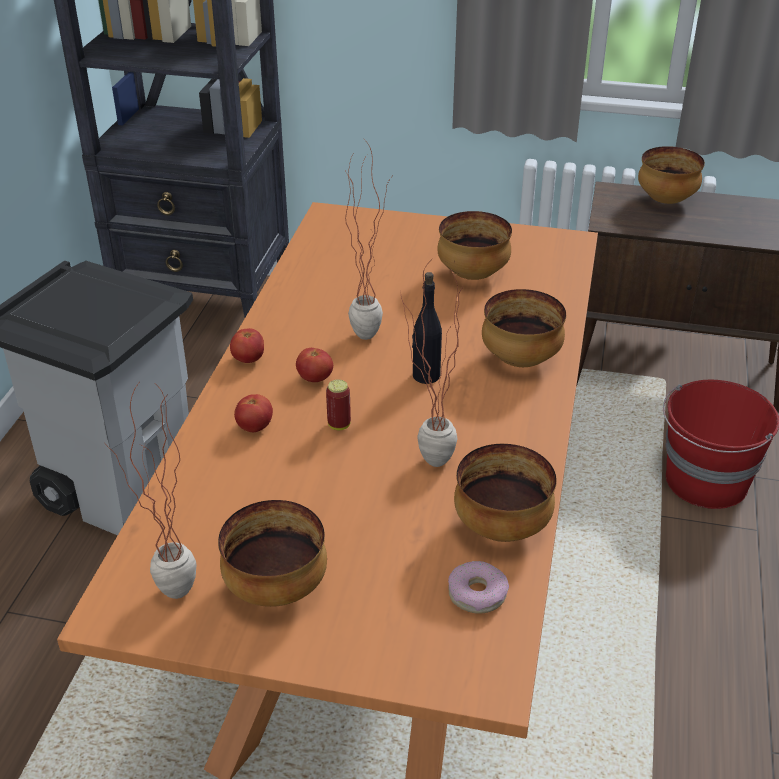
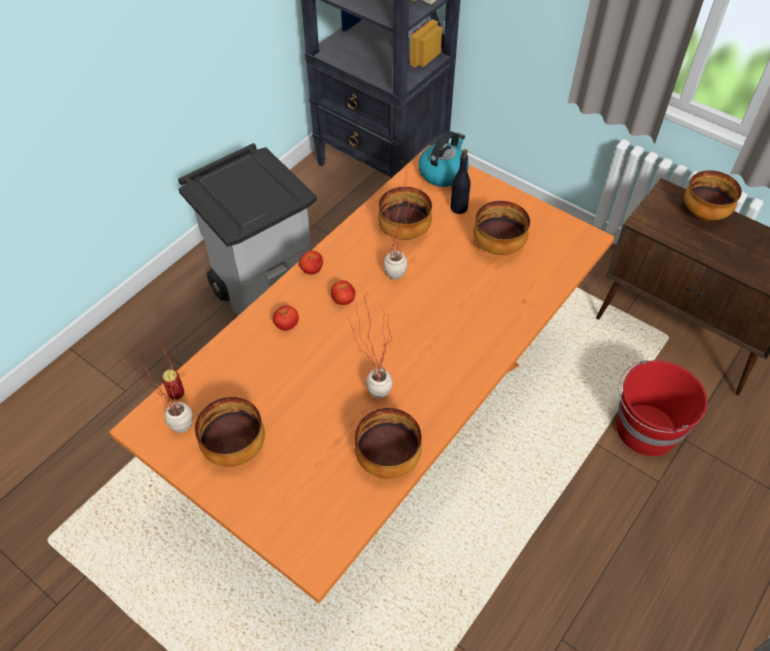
camera: 25 degrees right, 15 degrees up
can [326,379,351,430] -> can moved to [162,370,185,401]
black bottle [412,272,442,384] -> black bottle moved to [450,149,471,214]
donut [448,561,509,614] -> none
bowl [482,289,566,367] -> bowl moved to [378,187,432,240]
none -> kettle [418,131,469,187]

